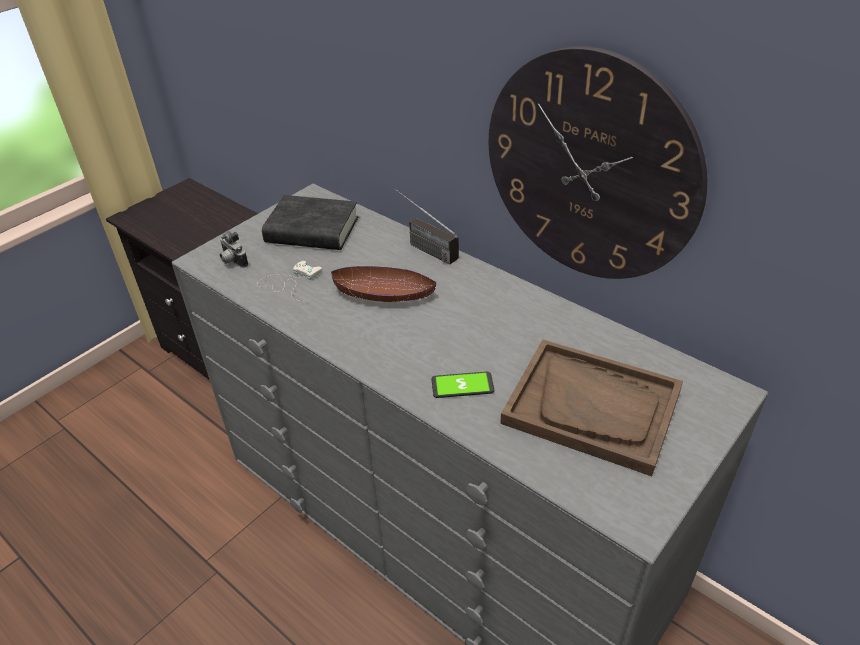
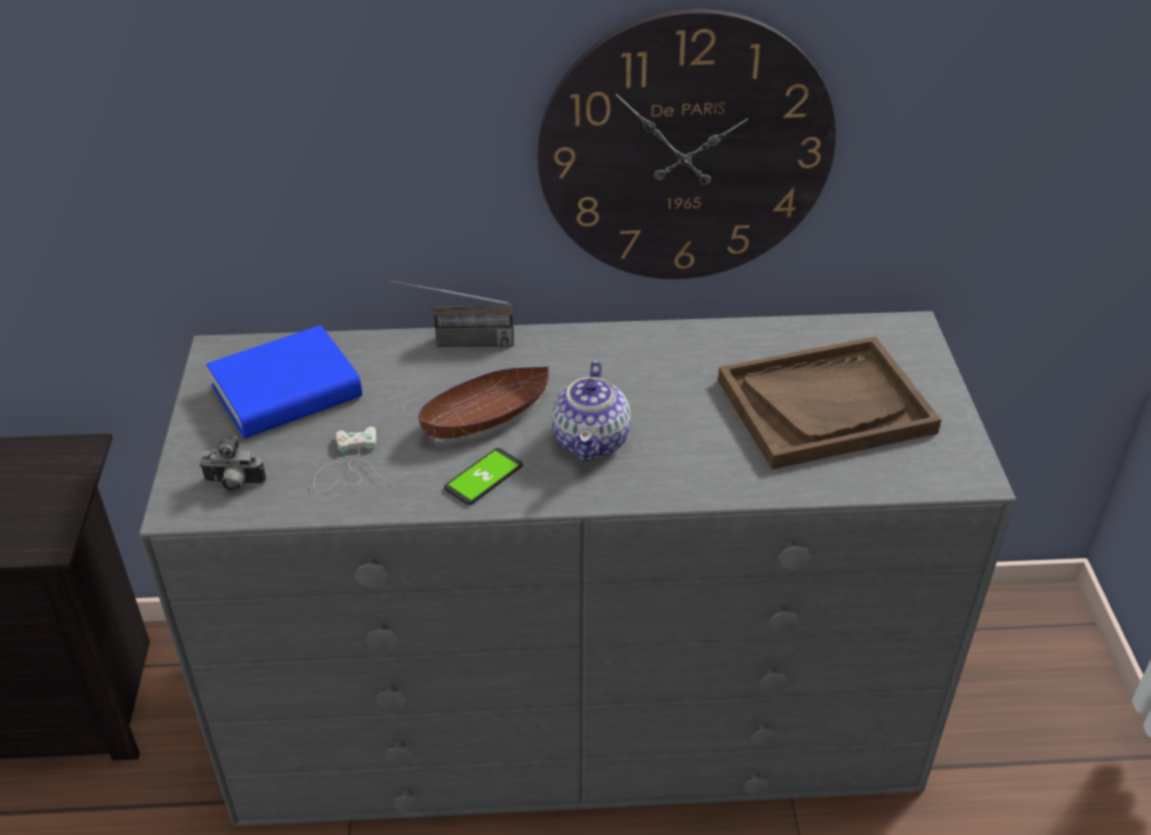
camera: 45 degrees left, 0 degrees up
black book [262,195,358,250] -> blue book [206,325,362,438]
phone [431,372,494,398] -> phone moved to [444,448,523,505]
none -> teapot [552,361,631,461]

